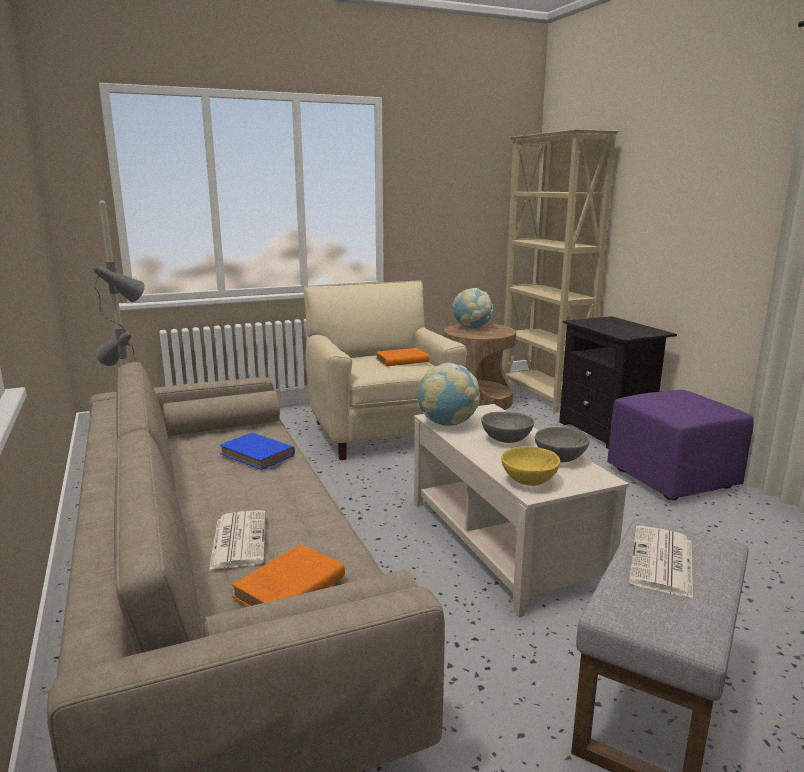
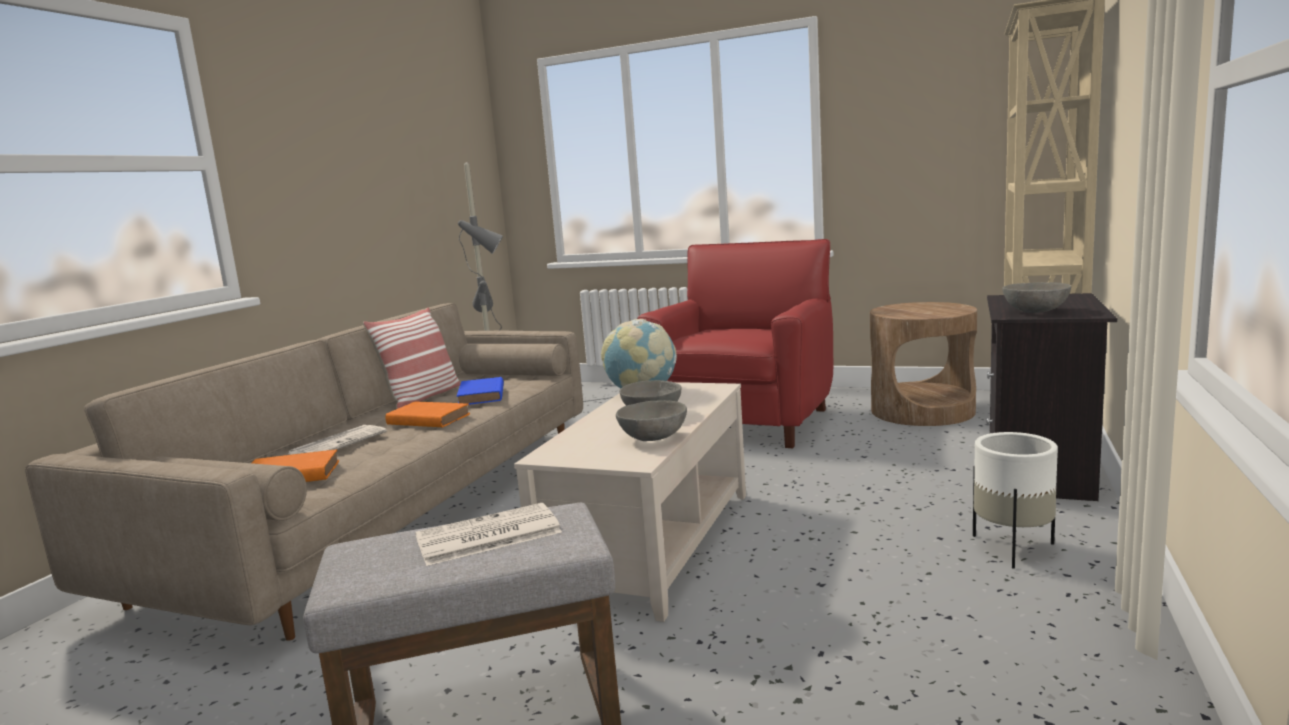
camera: 45 degrees right, 5 degrees down
beige armchair [304,280,467,460] -> red armchair [637,239,833,448]
orange book [376,348,429,366] -> orange book moved to [385,401,470,427]
globe [453,288,493,329] -> none
yellow bowl [501,446,560,486] -> none
purple ottoman [607,390,754,500] -> white planter [973,432,1058,569]
none -> pillow [363,307,461,409]
none -> grey bowl [1002,282,1071,313]

